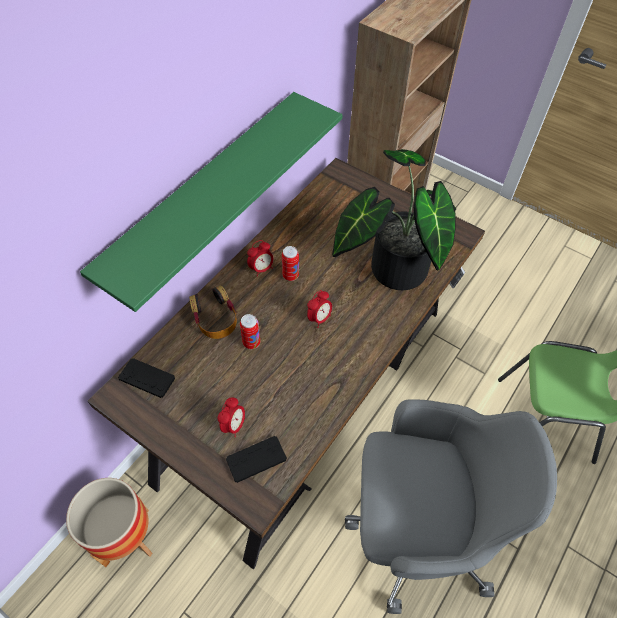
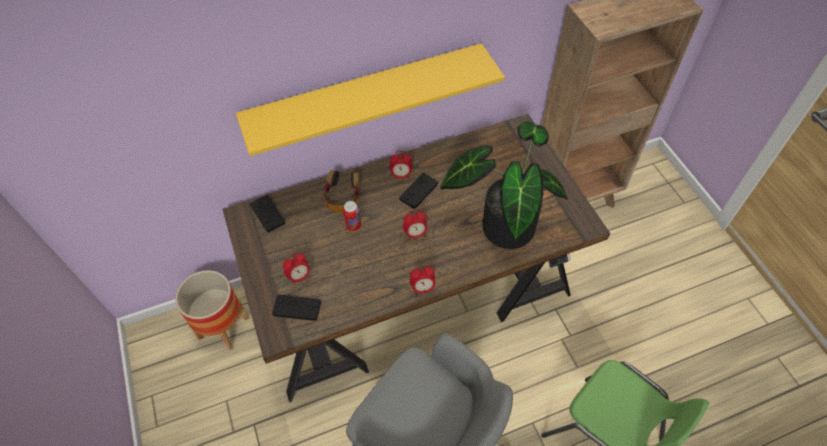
camera: 35 degrees right, 0 degrees up
green shelf [80,92,343,312] -> yellow shelf [236,43,505,156]
can [282,246,299,281] -> black game controller [399,173,438,209]
none -> alarm clock [409,266,435,295]

